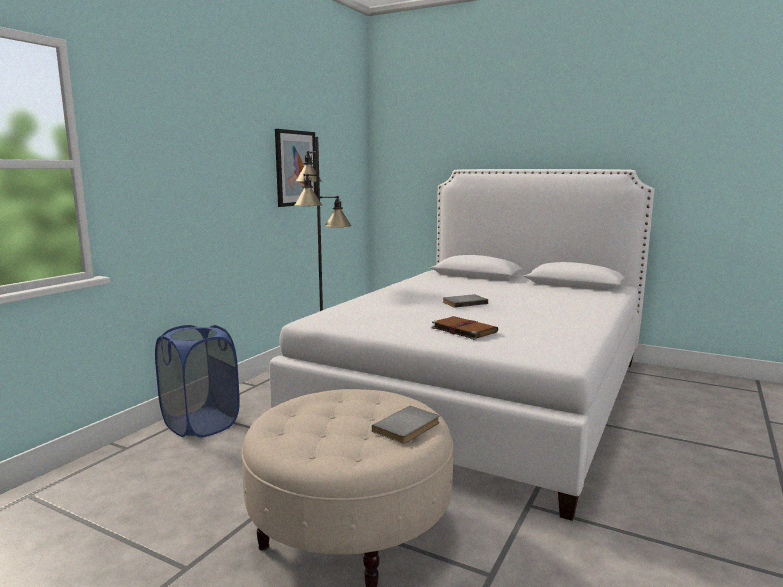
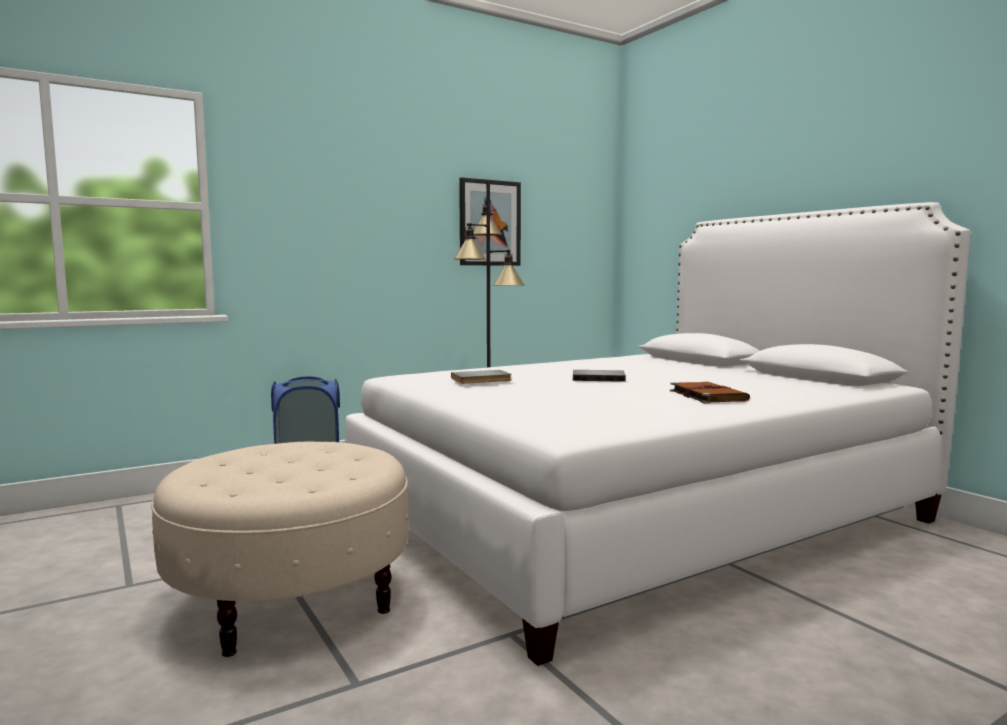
camera: 30 degrees right, 5 degrees down
grey book [372,406,439,444] -> grey book moved to [451,370,511,384]
brown book [431,316,498,340] -> brown book moved to [670,382,750,404]

